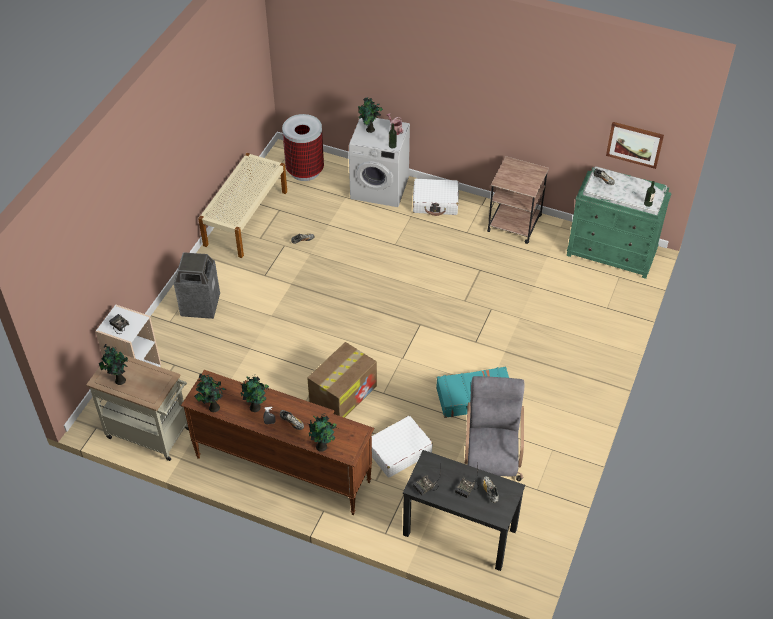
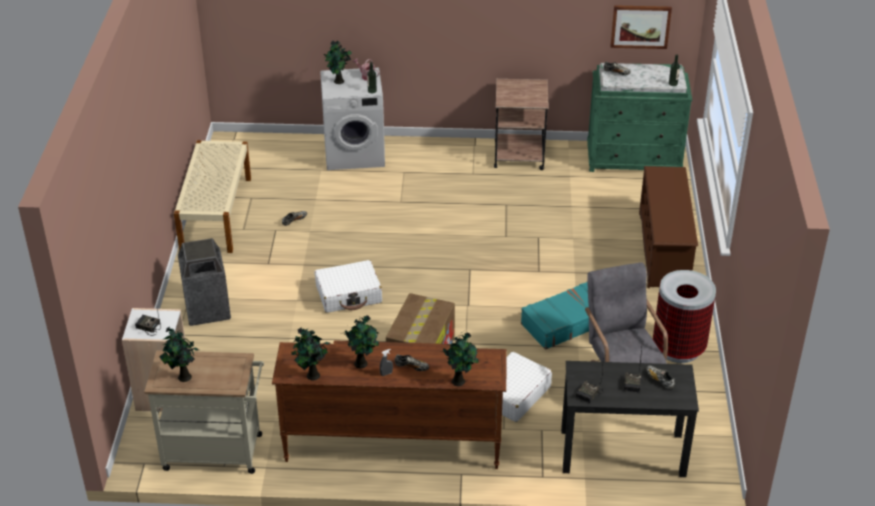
camera: 20 degrees left, 10 degrees down
trash can [282,114,324,181] -> trash can moved to [653,270,716,363]
white suitcase [413,179,459,216] -> white suitcase moved to [315,260,382,313]
none -> brown shoe rack [639,166,698,288]

